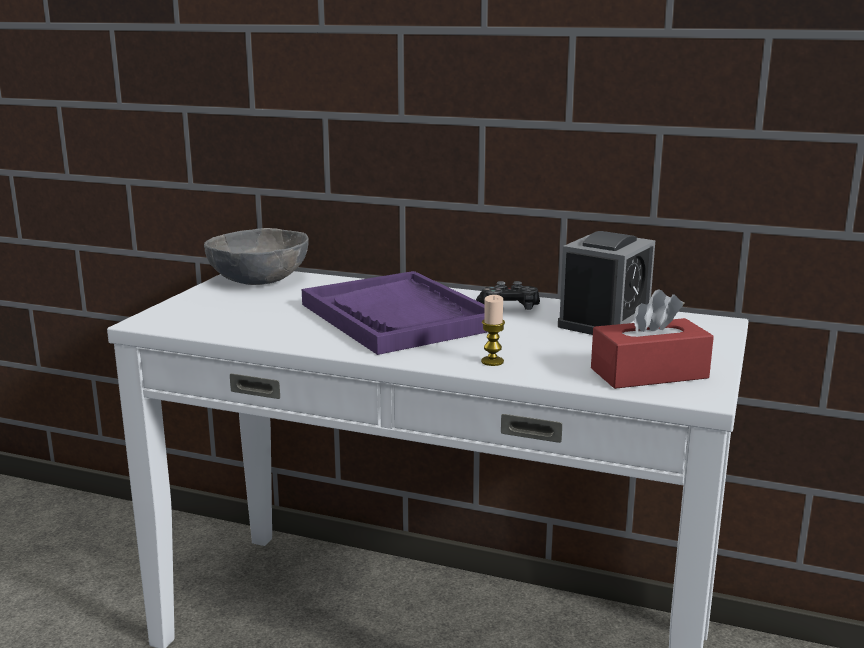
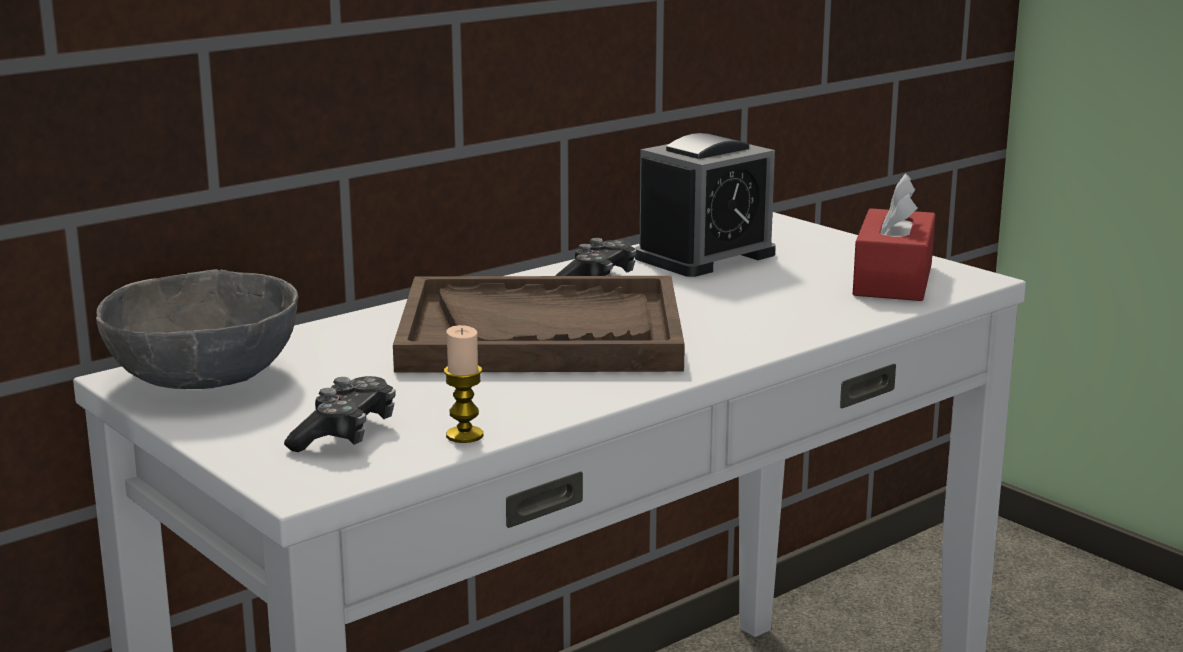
camera: 60 degrees left, 0 degrees up
purple tray [302,271,487,355] -> brown tray [393,276,685,373]
candle [481,295,505,366] -> candle moved to [444,325,483,443]
alarm clock [558,231,655,335] -> alarm clock turned 75 degrees clockwise [634,133,776,277]
none -> game controller [284,376,396,452]

